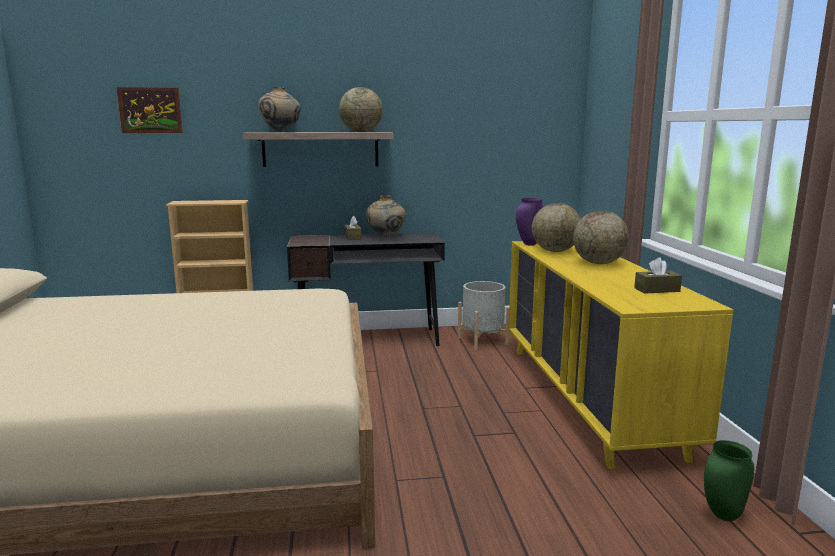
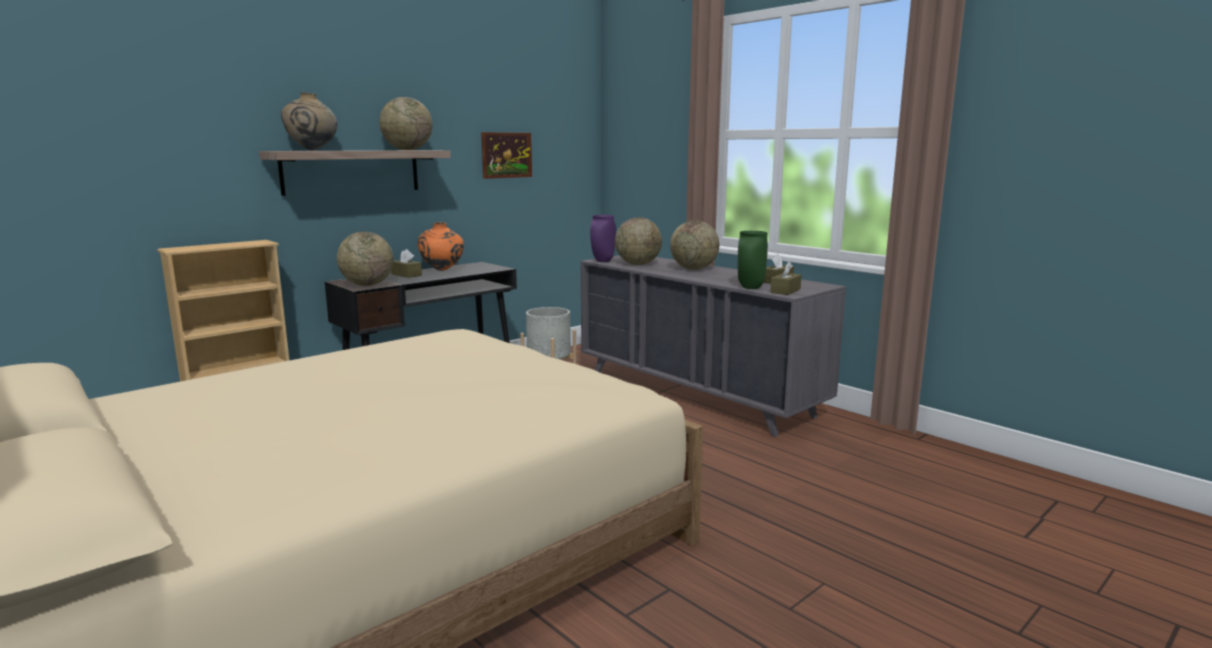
camera: 35 degrees left, 0 degrees up
picture [116,87,183,133] -> picture moved to [481,132,532,179]
beige vase [366,195,406,237] -> orange vase [417,222,464,271]
yellow dresser [508,241,733,469] -> grey dresser [581,255,846,437]
green vase [704,440,755,522] -> green vase moved to [738,231,768,289]
none -> globe [337,232,394,286]
none -> brown tissue box [770,262,802,295]

